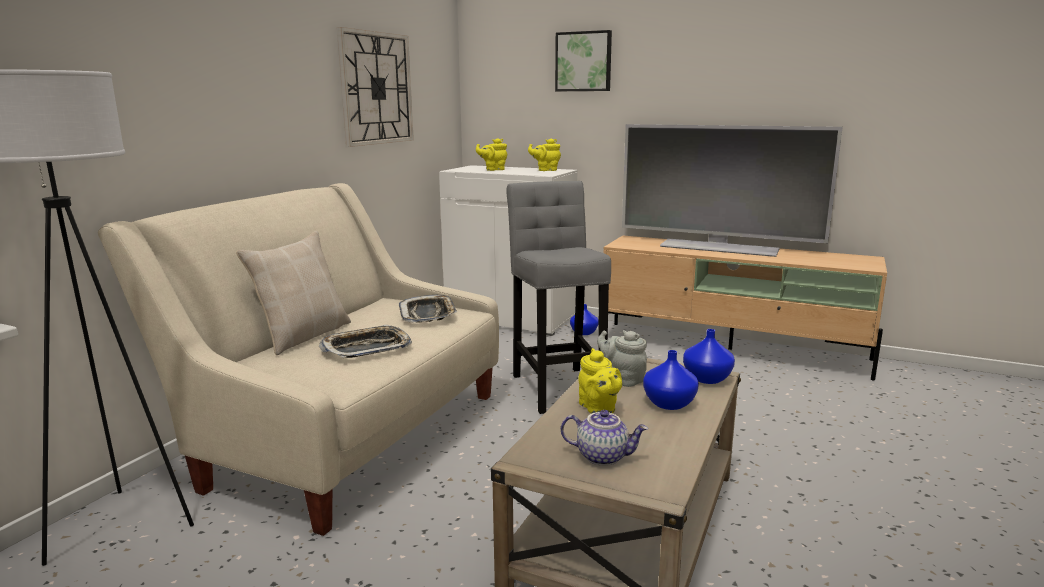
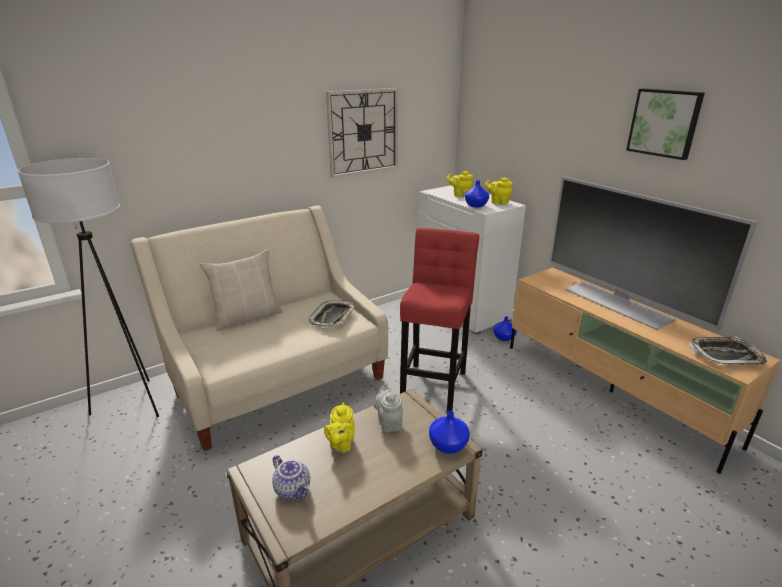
camera: 30 degrees right, 10 degrees up
tray [319,324,412,358] -> tray moved to [690,337,767,365]
grey stool [506,181,611,414] -> red stool [400,228,479,412]
picture [555,30,612,91] -> picture moved to [626,88,705,160]
blue vase [643,350,699,410] -> blue vase moved to [465,180,489,208]

